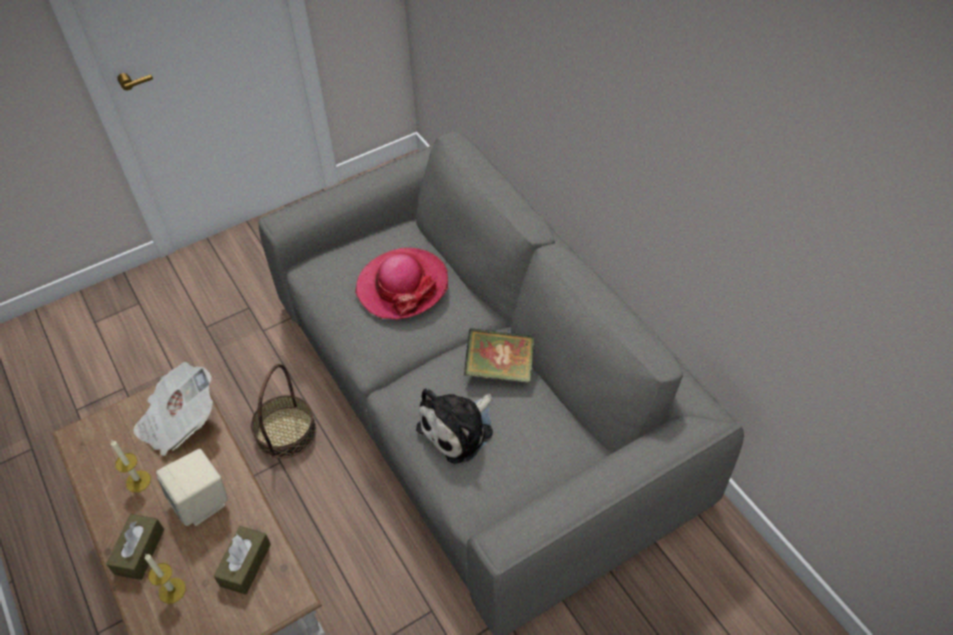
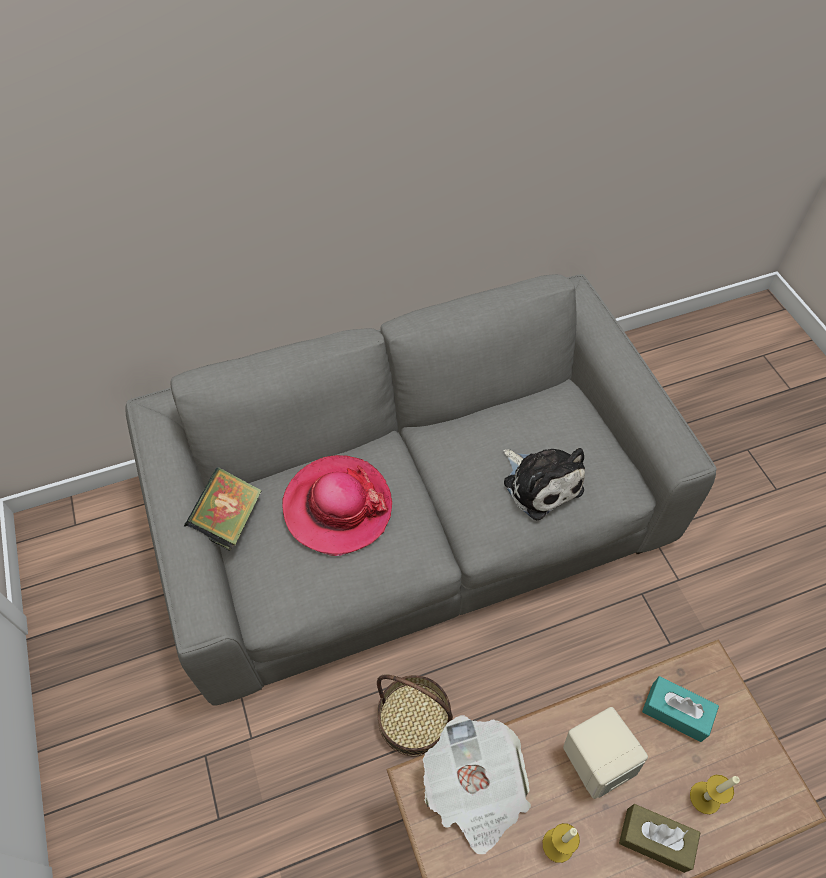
camera: 80 degrees left, 5 degrees up
brown tissue box [214,526,271,595] -> turquoise tissue box [642,676,719,742]
book [464,328,535,383] -> book moved to [184,467,262,551]

